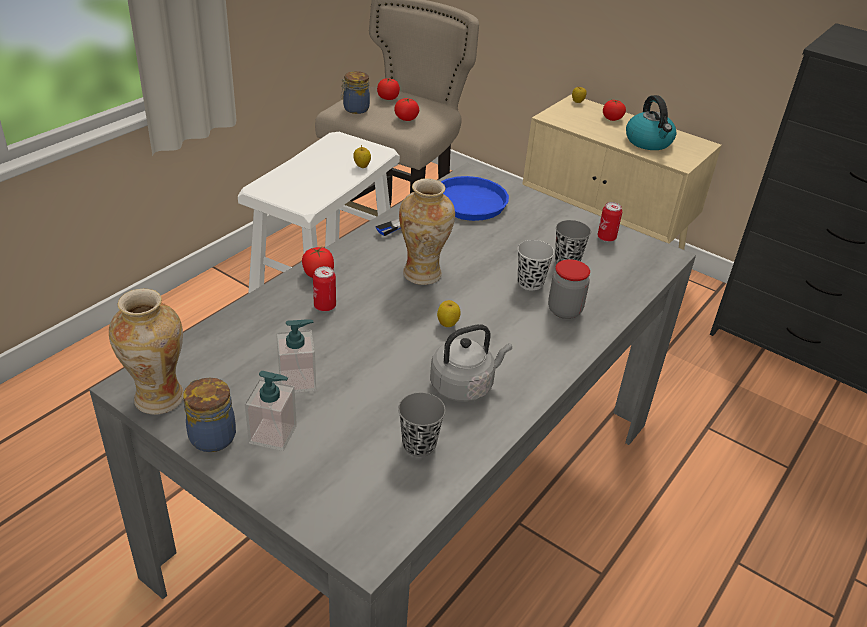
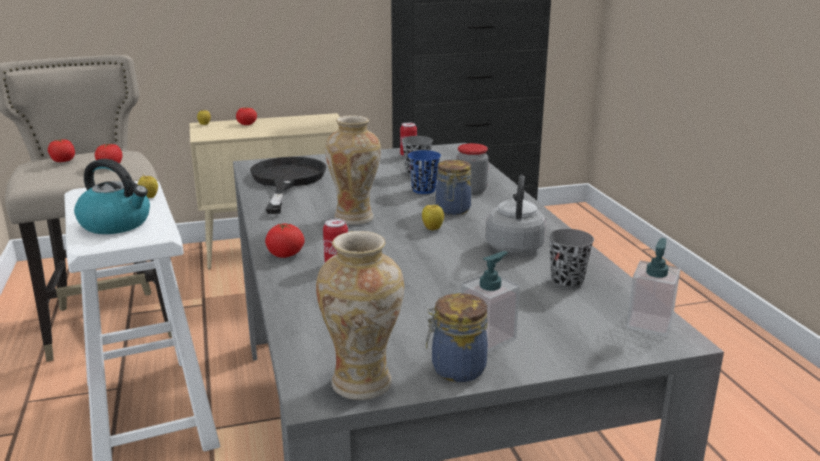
camera: 50 degrees left, 15 degrees down
soap dispenser [276,319,316,393] -> soap dispenser moved to [626,238,681,337]
jar [341,71,370,114] -> jar moved to [436,160,471,215]
blue frying pan [375,176,509,236] -> black frying pan [250,157,327,214]
black cup [517,240,554,291] -> blue cup [408,150,441,194]
kettle [626,95,676,150] -> kettle moved to [74,159,150,234]

